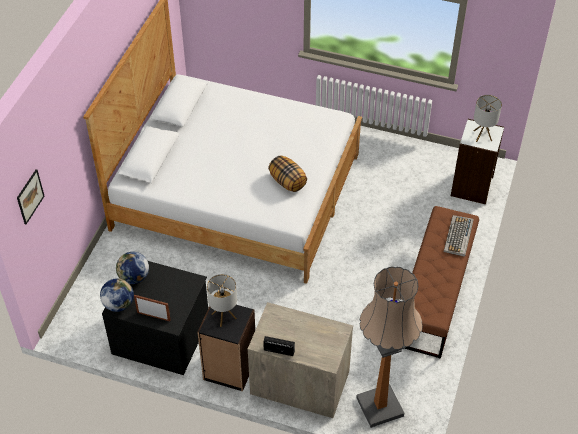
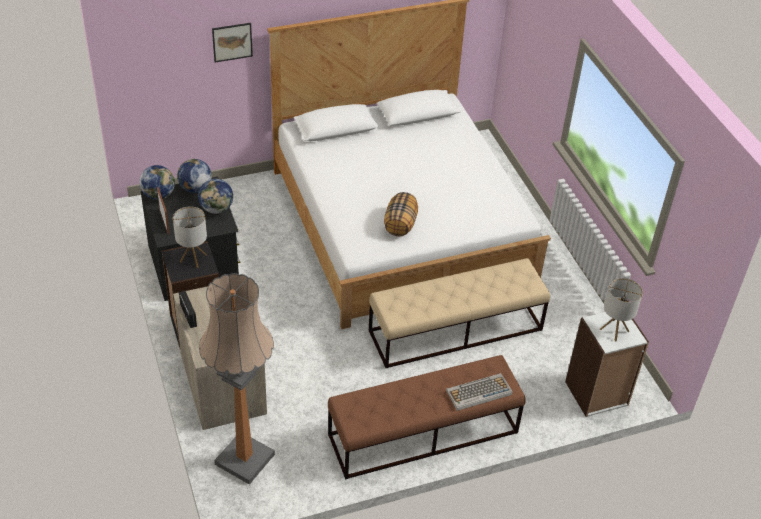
camera: 50 degrees right, 5 degrees down
picture [17,169,44,224] -> picture moved to [212,23,253,62]
none -> globe [198,179,233,214]
none -> beige bench [369,258,550,368]

